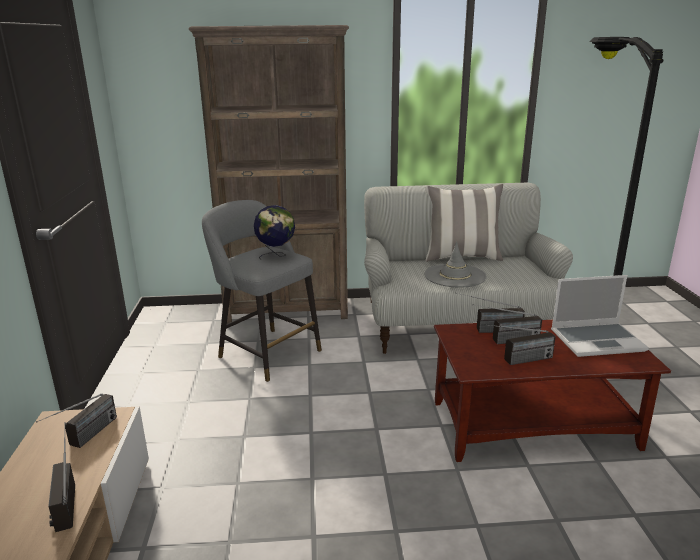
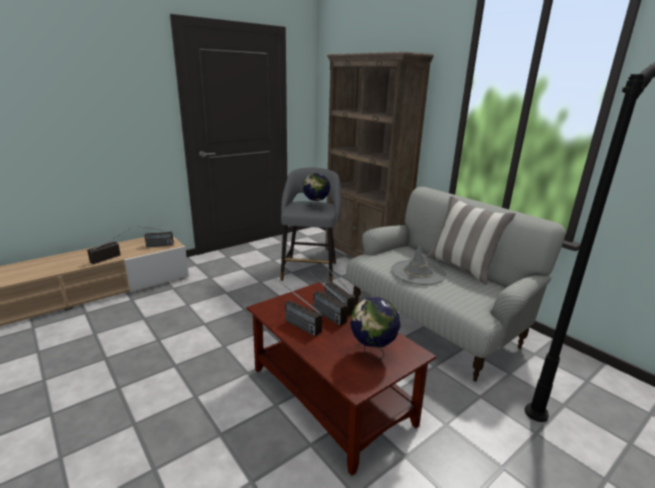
camera: 55 degrees right, 0 degrees up
laptop [551,275,649,357] -> globe [350,297,401,361]

